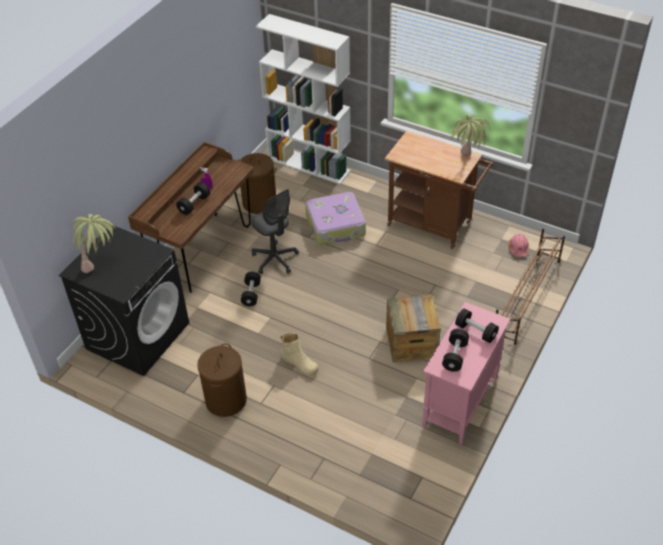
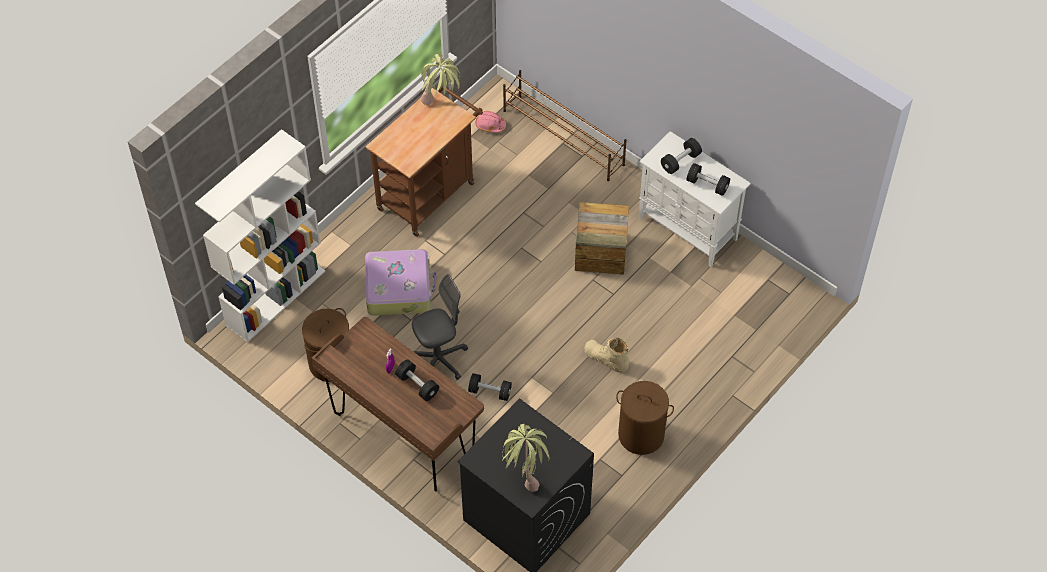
camera: 80 degrees left, 10 degrees up
beige boot [281,334,319,376] -> beige boot turned 105 degrees counterclockwise [584,337,629,373]
pink cabinet [422,302,510,445] -> white cabinet [638,131,751,267]

